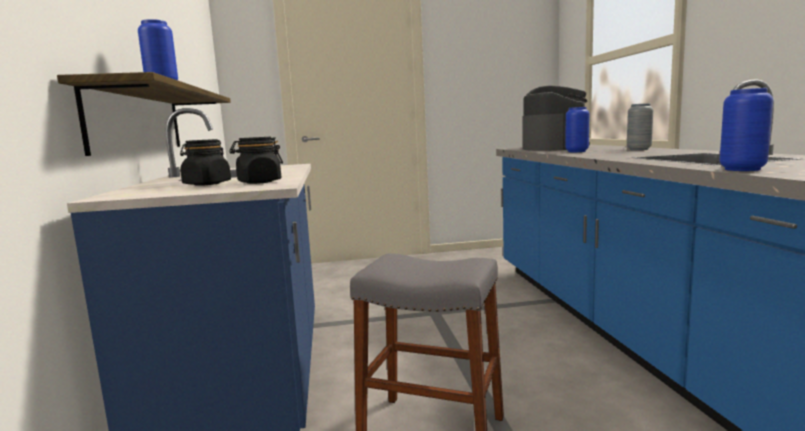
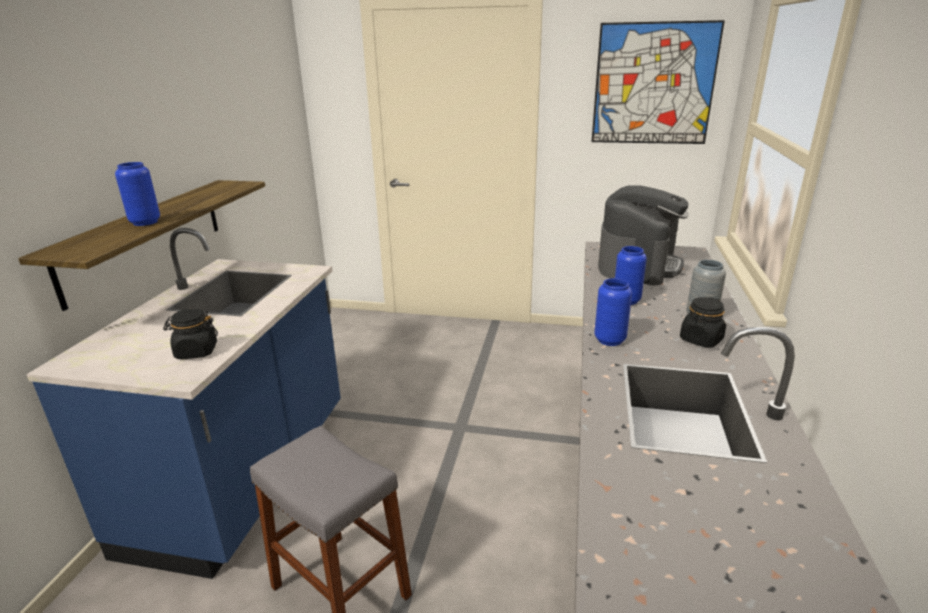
camera: 20 degrees right, 15 degrees up
black jar [180,139,231,186] -> black jar moved to [680,297,726,348]
blue vase [719,88,773,171] -> blue vase moved to [594,278,632,346]
none -> picture [592,20,725,144]

